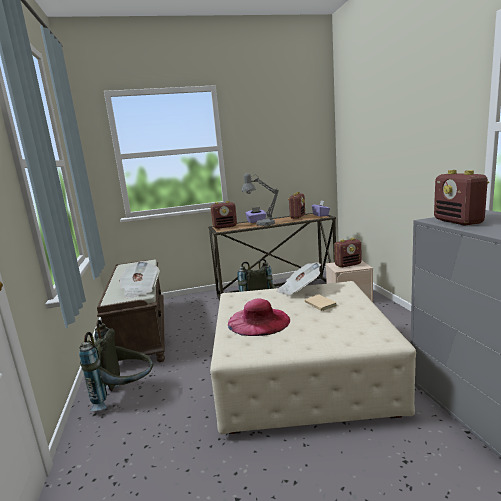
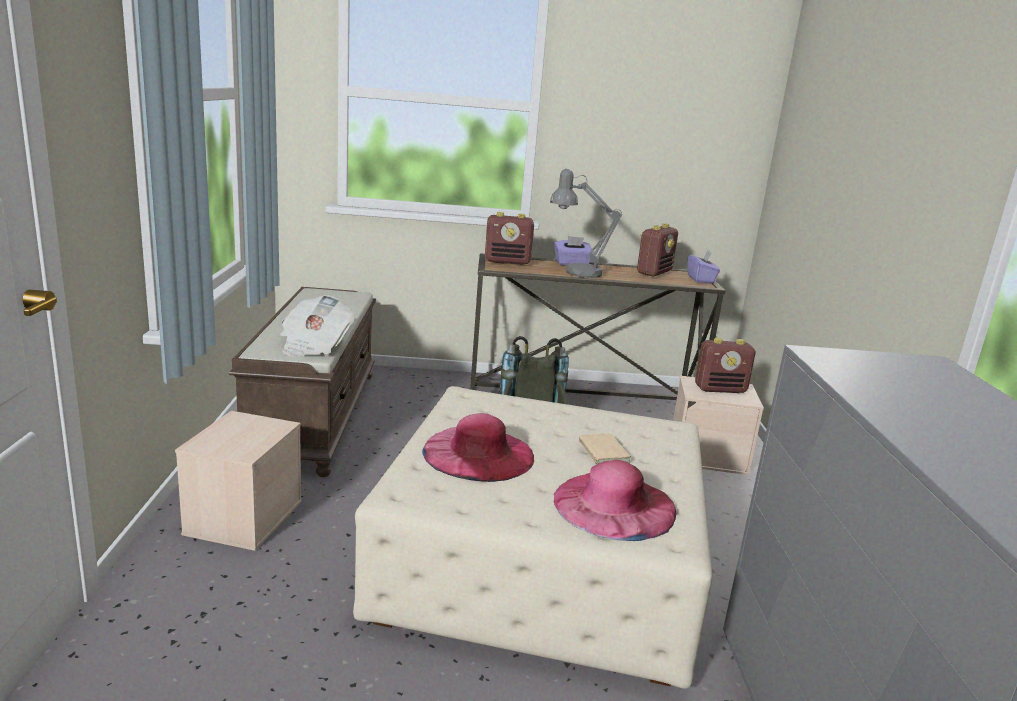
camera: 10 degrees right, 5 degrees up
grey backpack [79,320,153,411] -> beige storage box [175,411,302,551]
newspaper [277,262,321,296] -> none
radio [434,170,489,226] -> none
none -> pink hat [553,460,677,541]

